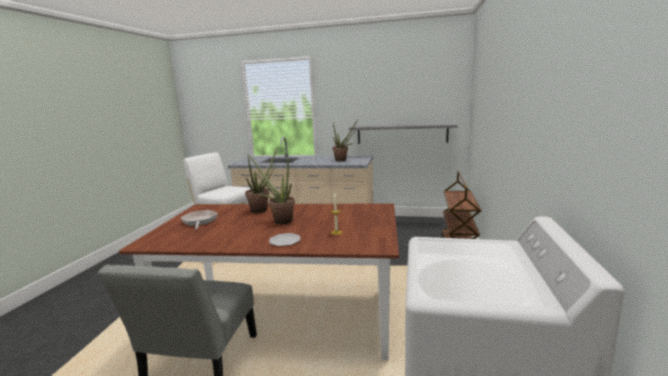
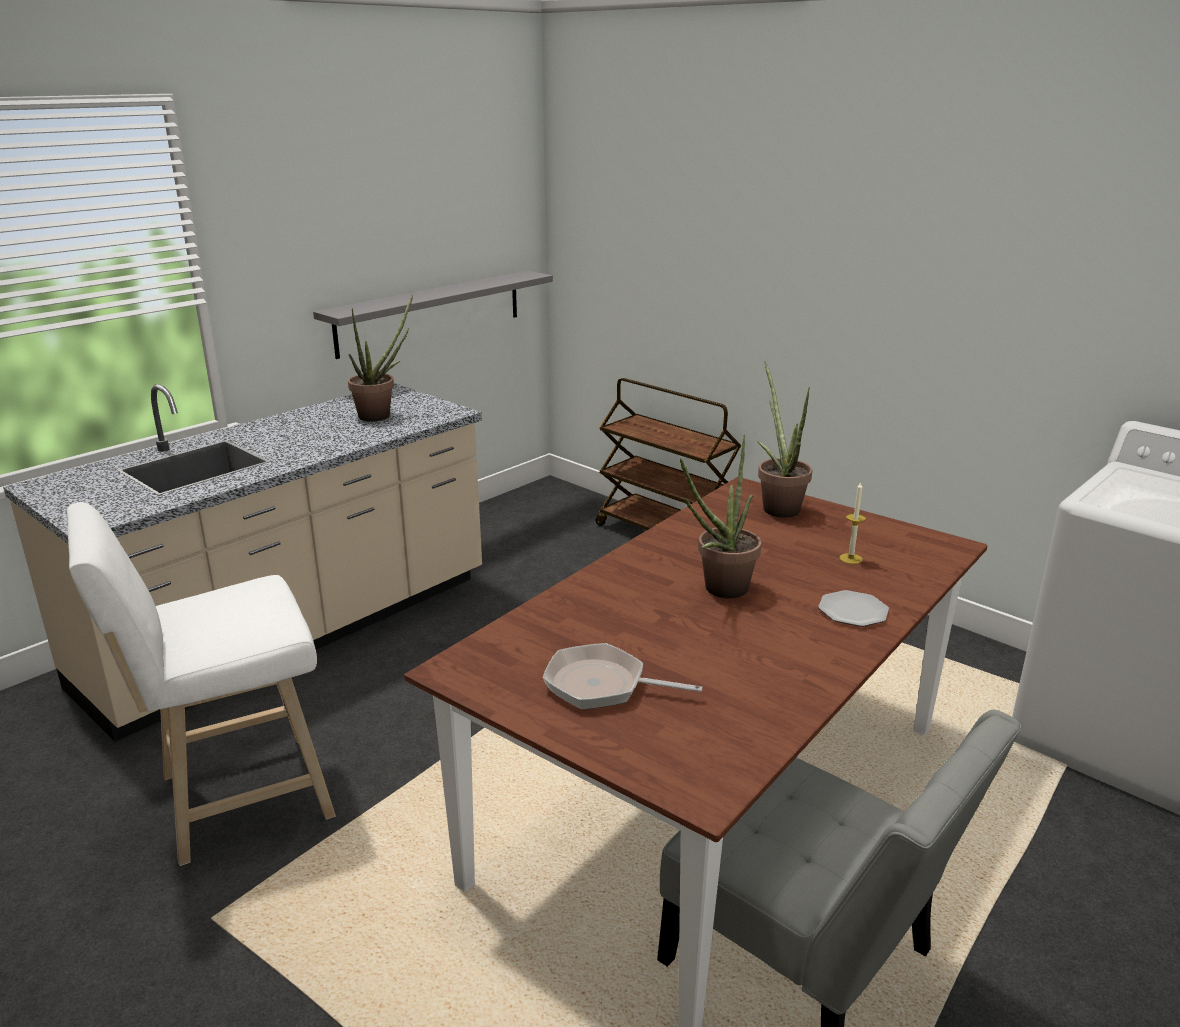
camera: 60 degrees left, 10 degrees up
potted plant [245,147,277,213] -> potted plant moved to [758,361,812,518]

